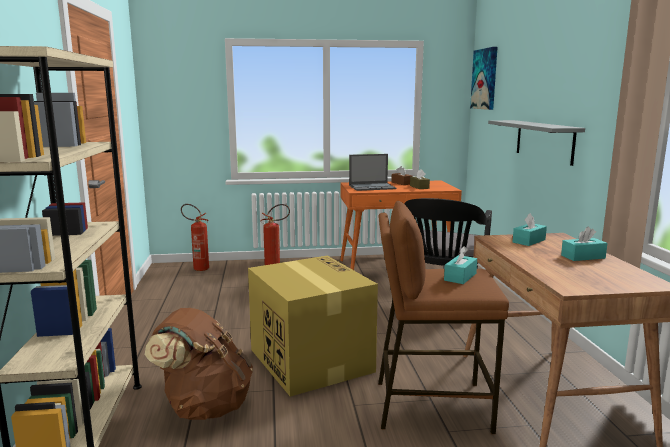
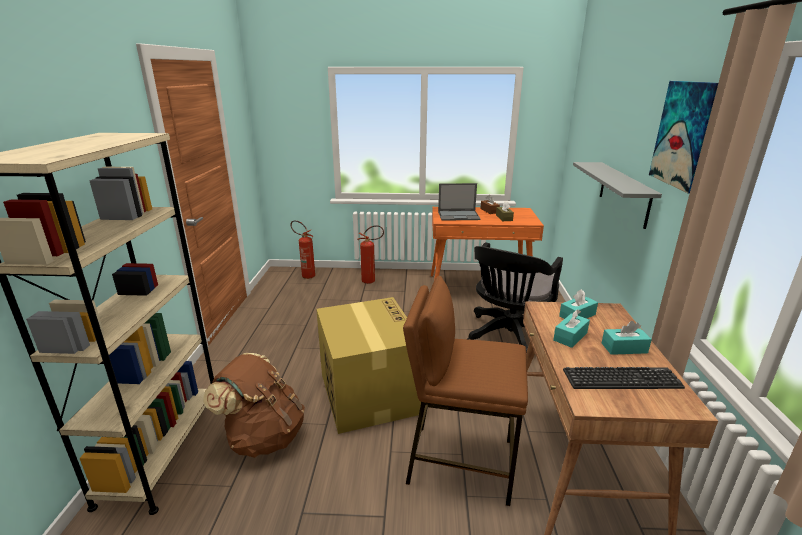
camera: 10 degrees right, 10 degrees up
turquoise tissue box [444,246,477,284] -> turquoise tissue box moved to [553,309,590,348]
picture [470,47,498,110] -> picture moved to [649,81,718,194]
none -> keyboard [563,367,685,389]

